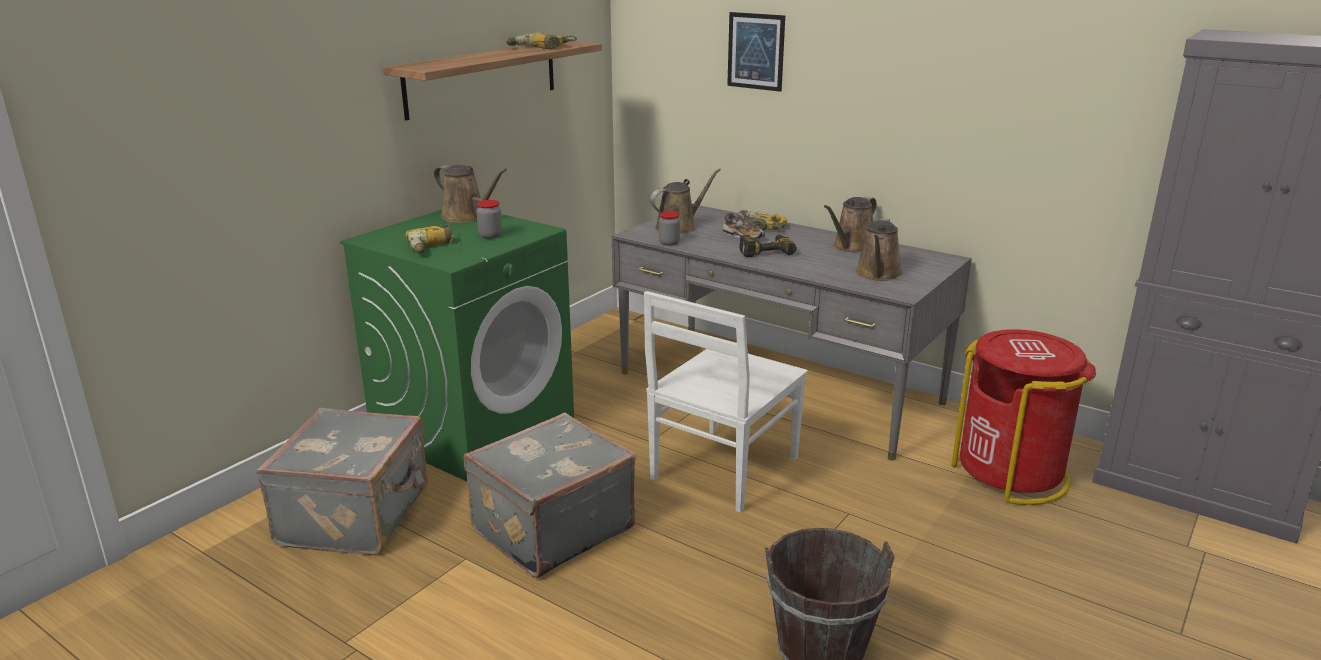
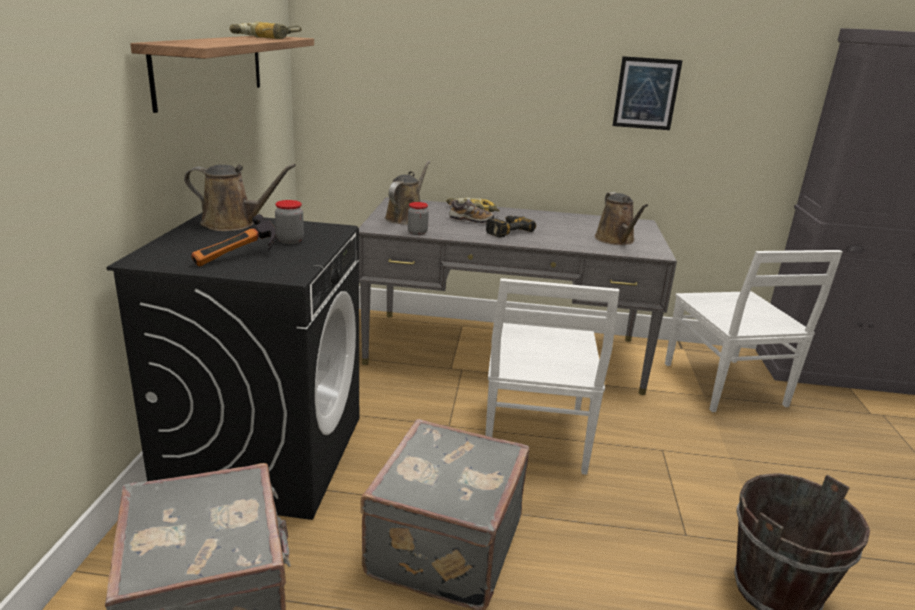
camera: 30 degrees left, 0 degrees up
green washing machine [340,210,574,481] -> black washing machine [106,212,359,520]
power drill [406,222,454,254] -> hammer [191,214,276,267]
picture [727,12,785,92] -> picture moved to [612,56,683,130]
brown watering can [824,197,877,252] -> none
red trash can [951,329,1096,505] -> white chair [665,250,843,412]

